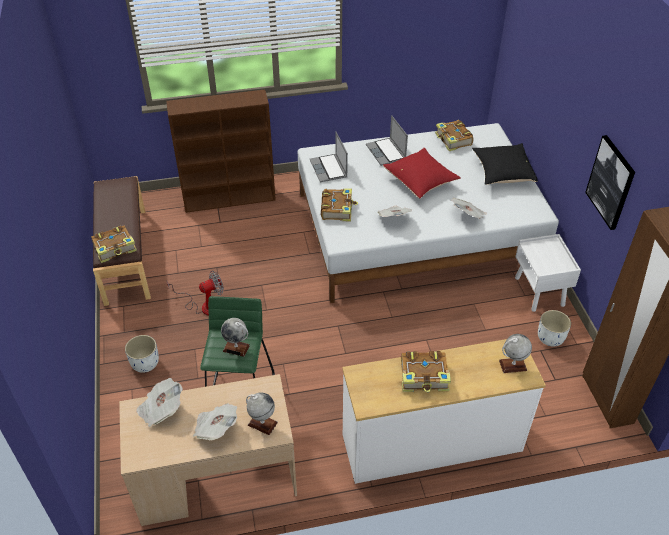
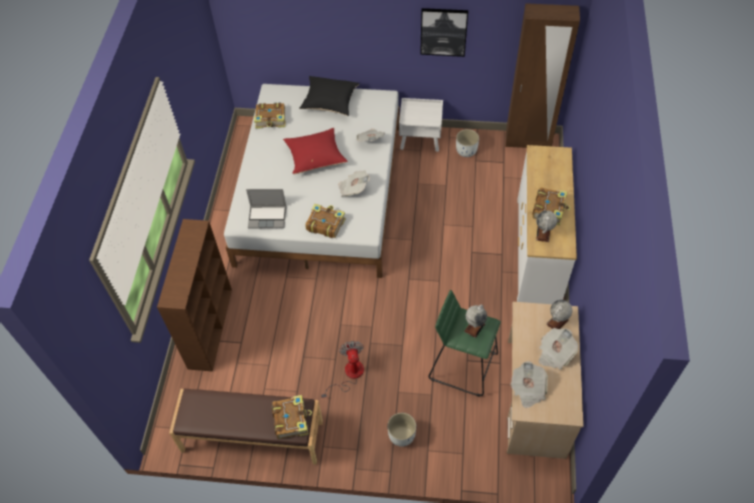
camera: 70 degrees left, 10 degrees up
laptop [366,115,408,166] -> none
globe [499,334,532,373] -> globe moved to [536,210,557,242]

